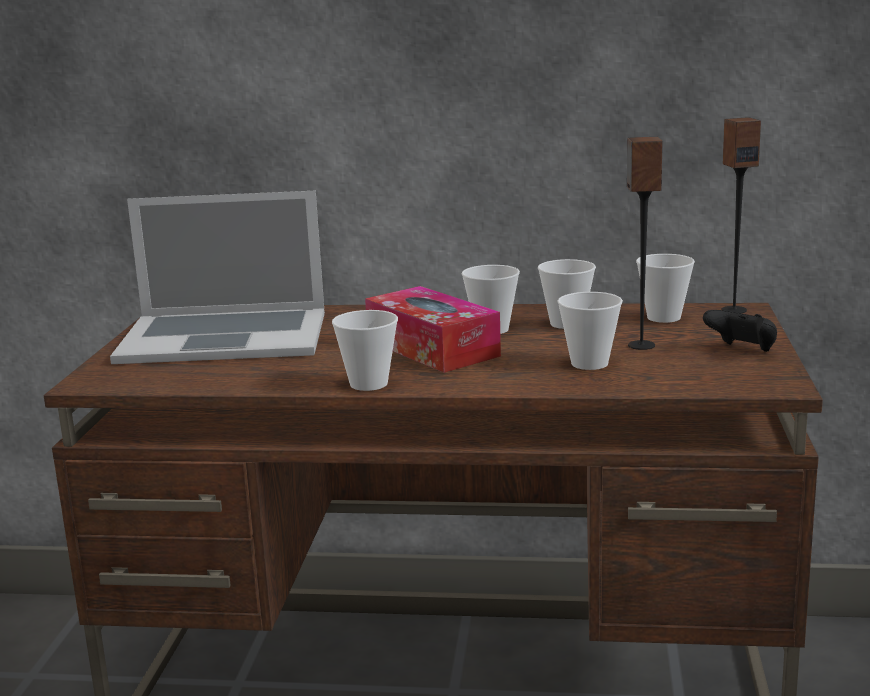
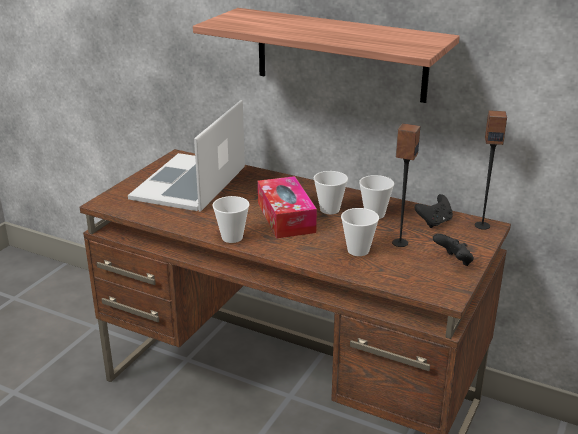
camera: 20 degrees right, 10 degrees up
laptop [110,191,325,364] -> laptop turned 90 degrees clockwise [128,100,245,212]
cup [636,254,695,323] -> black game controller [414,194,453,228]
none -> shelf [193,8,460,103]

